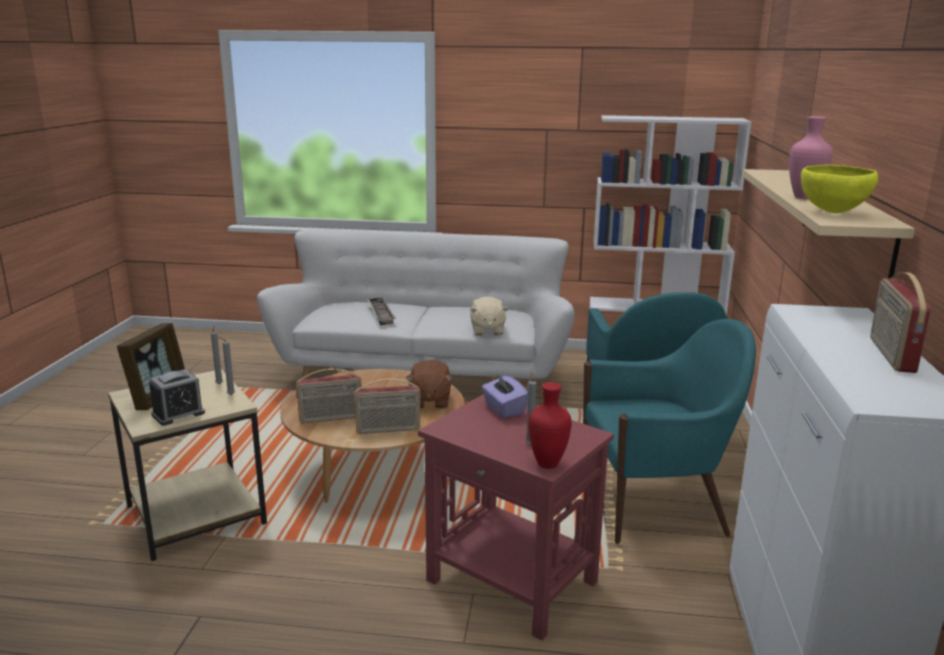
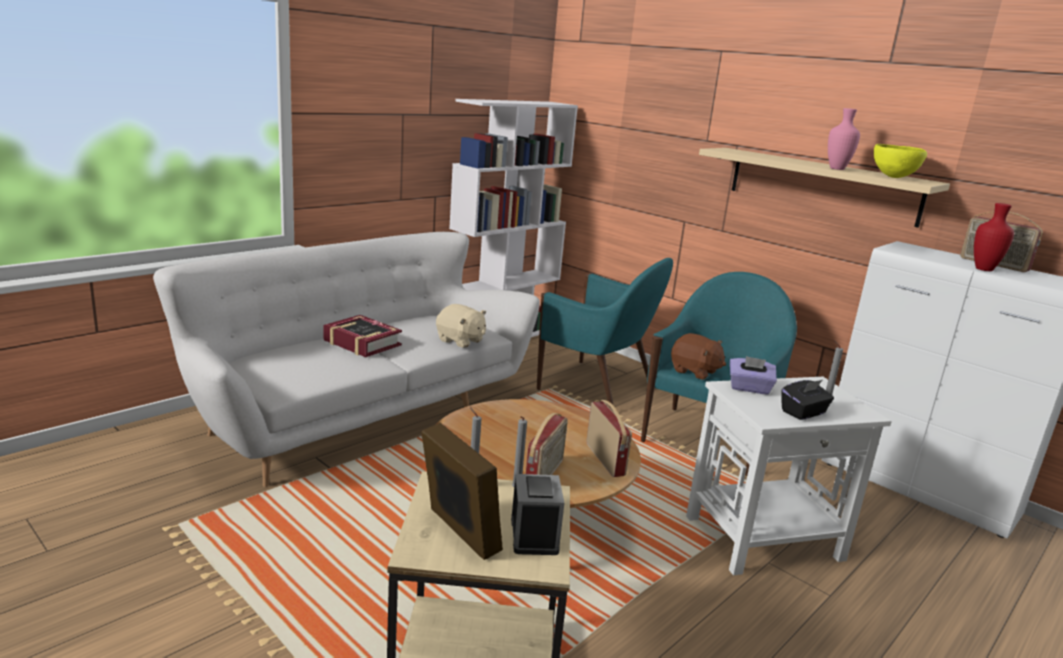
camera: 55 degrees left, 0 degrees up
radio [354,378,421,434] -> radio turned 45 degrees counterclockwise [587,400,632,477]
tray [367,297,396,325] -> none
brown plush toy [406,360,453,409] -> brown plush toy moved to [671,333,726,380]
red side table [418,394,614,640] -> white side table [686,377,892,576]
red vase [528,382,571,469] -> red vase moved to [974,203,1014,271]
none -> book [323,315,402,357]
none -> black tissue box [781,380,834,420]

